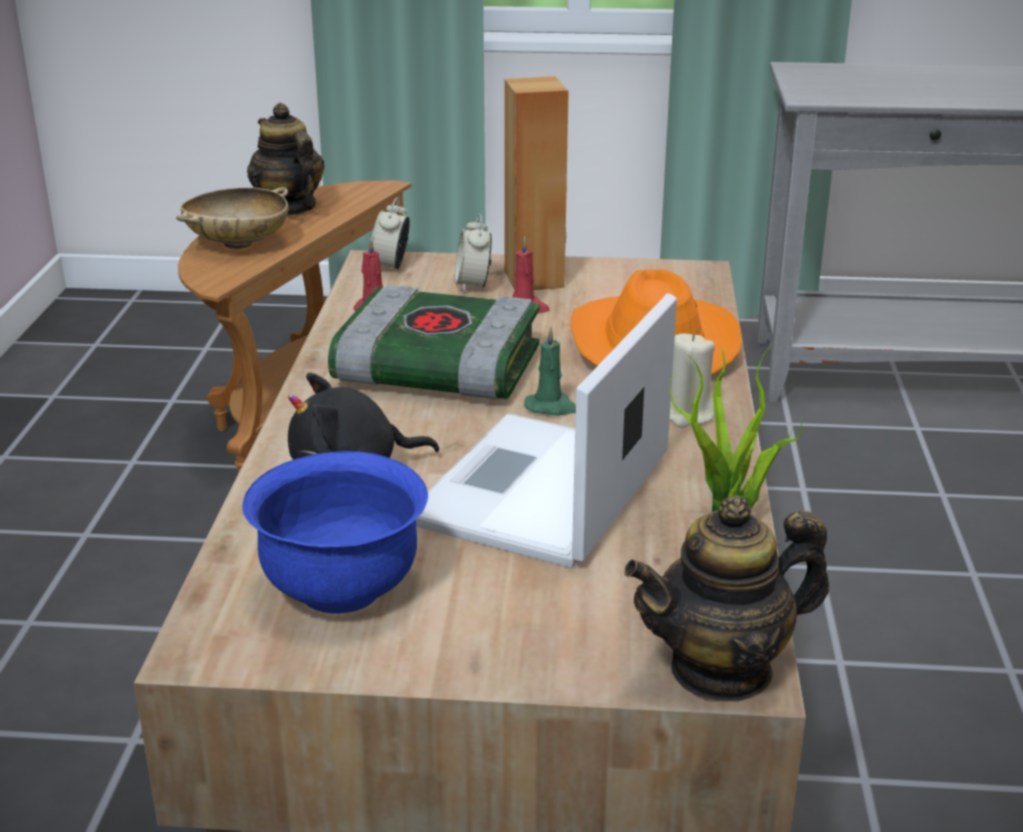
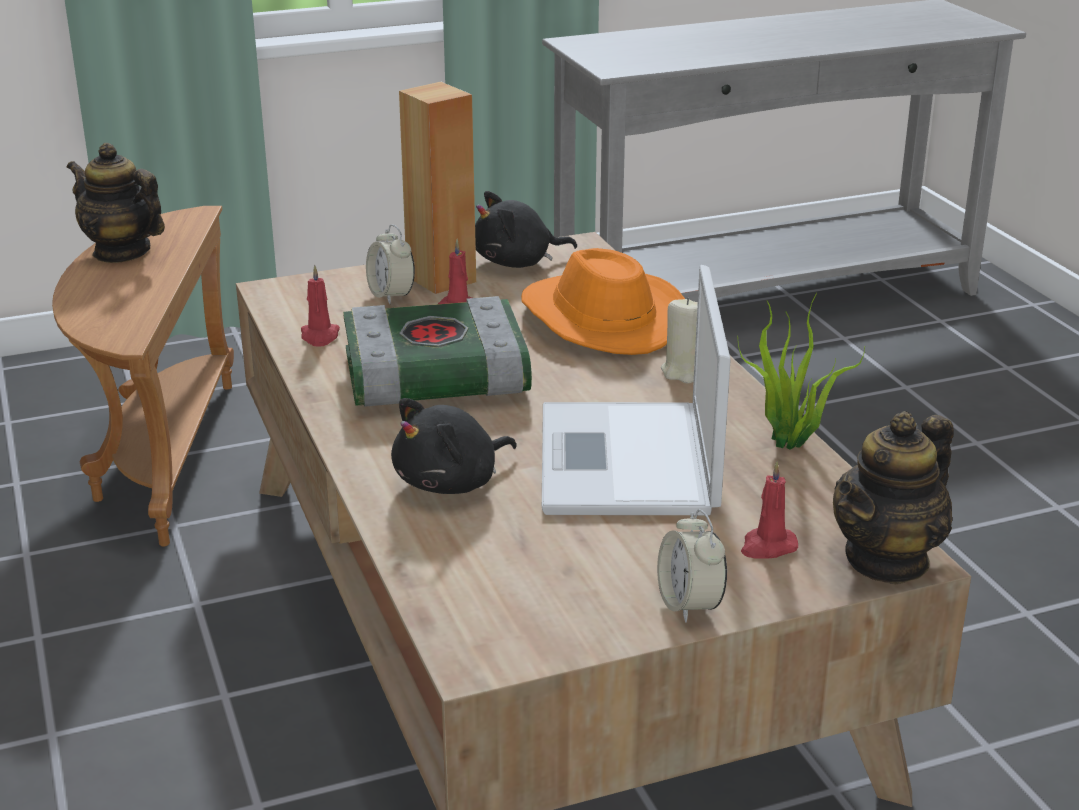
camera: 25 degrees left, 0 degrees up
beige bowl [176,187,289,249] -> none
blue bowl [242,451,428,614] -> none
alarm clock [371,197,410,269] -> alarm clock moved to [657,509,727,623]
green candle [524,327,576,416] -> none
none -> black plush toy [475,191,577,268]
none -> red candle [741,461,798,559]

